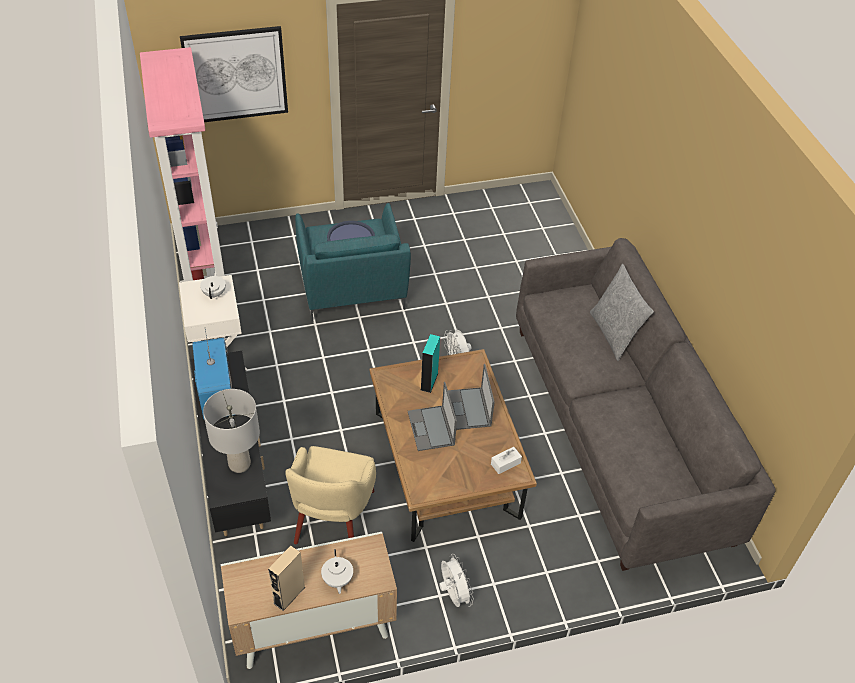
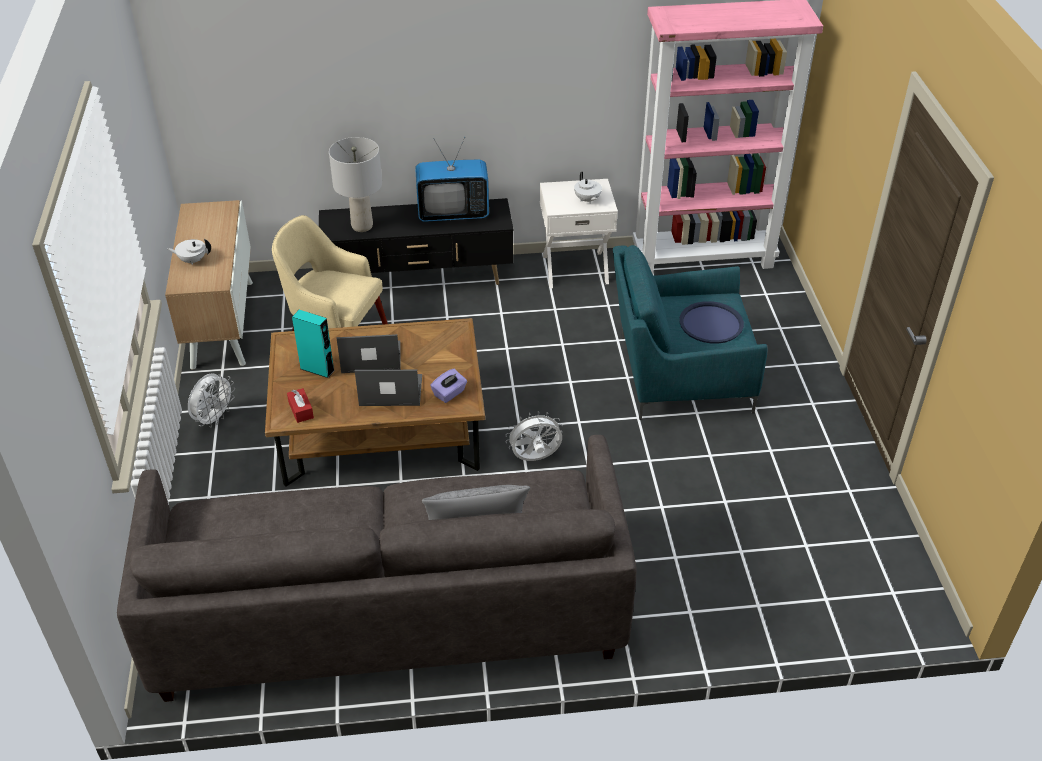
camera: 100 degrees right, 5 degrees down
picture [180,26,288,122] -> none
white teapot [200,271,226,299] -> white teapot turned 60 degrees clockwise [574,172,602,204]
beige speaker [268,546,305,611] -> none
turquoise speaker [421,334,440,393] -> turquoise speaker moved to [292,310,335,378]
white fan [439,554,474,607] -> white fan turned 45 degrees counterclockwise [188,373,235,428]
white tissue box [491,447,522,474] -> red tissue box [287,388,314,423]
none -> purple tissue box [430,369,467,403]

